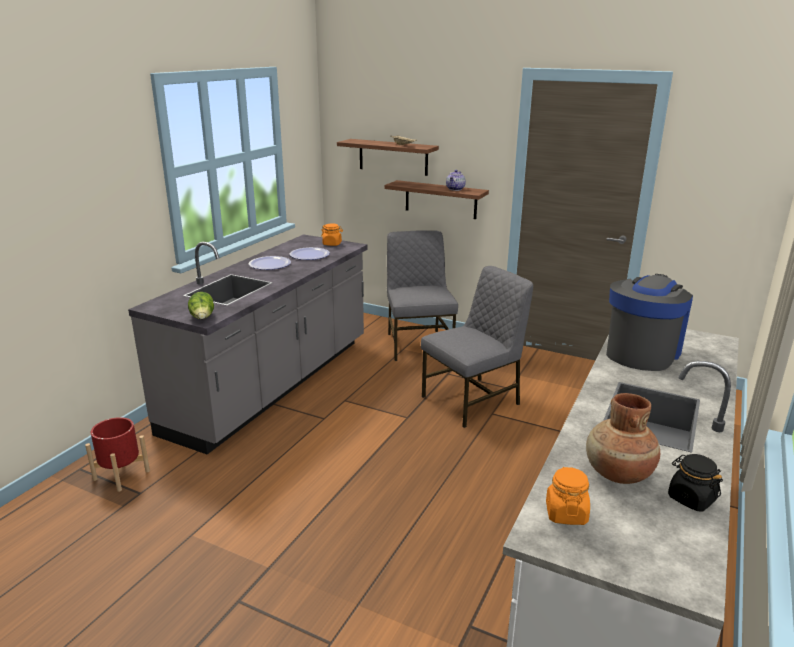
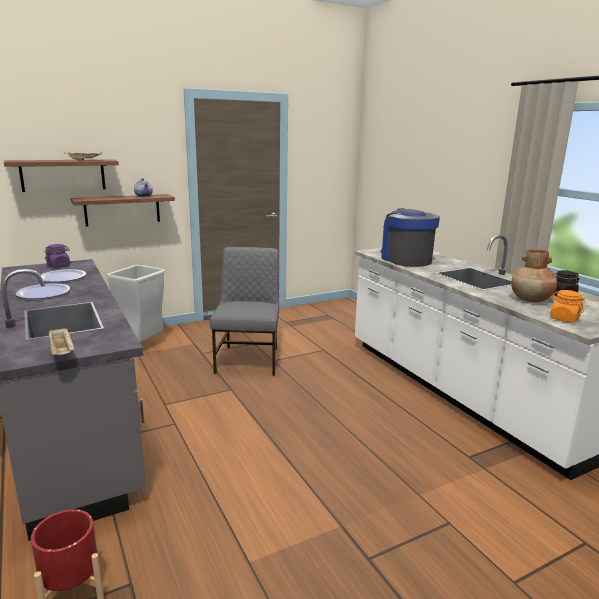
camera: 55 degrees left, 5 degrees down
lettuce [188,292,214,319] -> none
orange jar [321,224,343,246] -> purple jar [45,244,70,268]
grey chair [387,230,458,361] -> grey trash can [106,265,165,343]
none -> beige tray [49,328,75,355]

